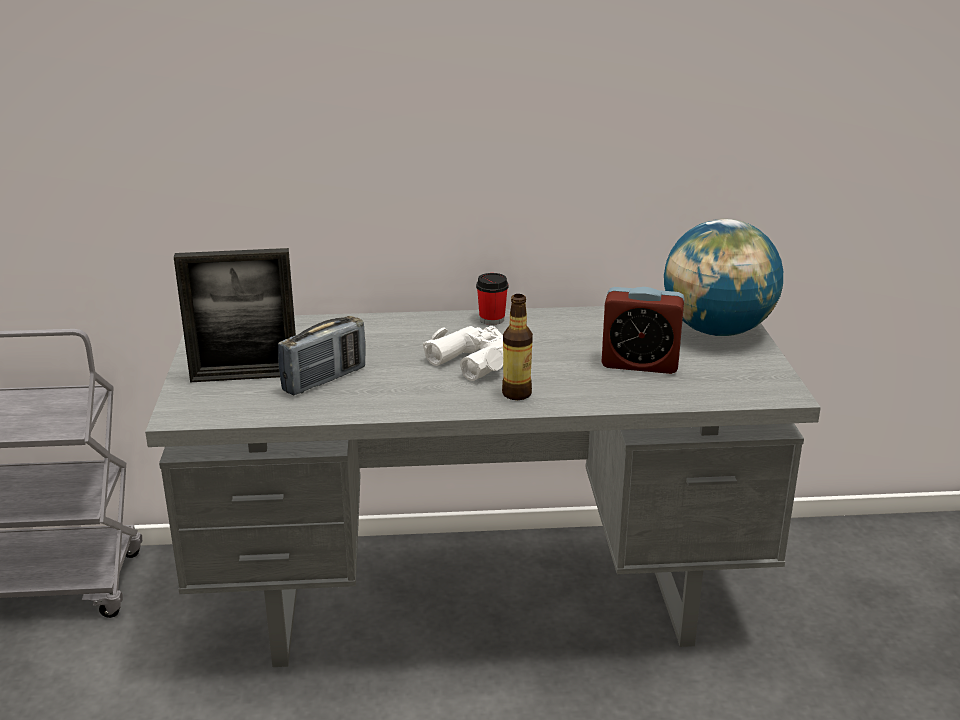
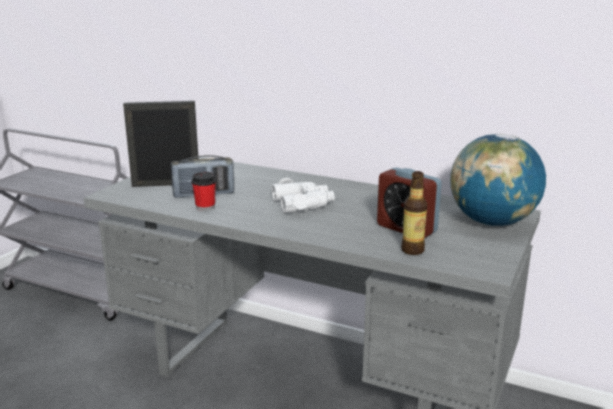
camera: 30 degrees right, 5 degrees down
picture frame [174,248,296,383] -> picture frame turned 150 degrees clockwise [123,101,199,187]
cup [476,273,509,325] -> cup moved to [191,172,216,211]
bottle [502,294,533,400] -> bottle moved to [401,171,427,255]

